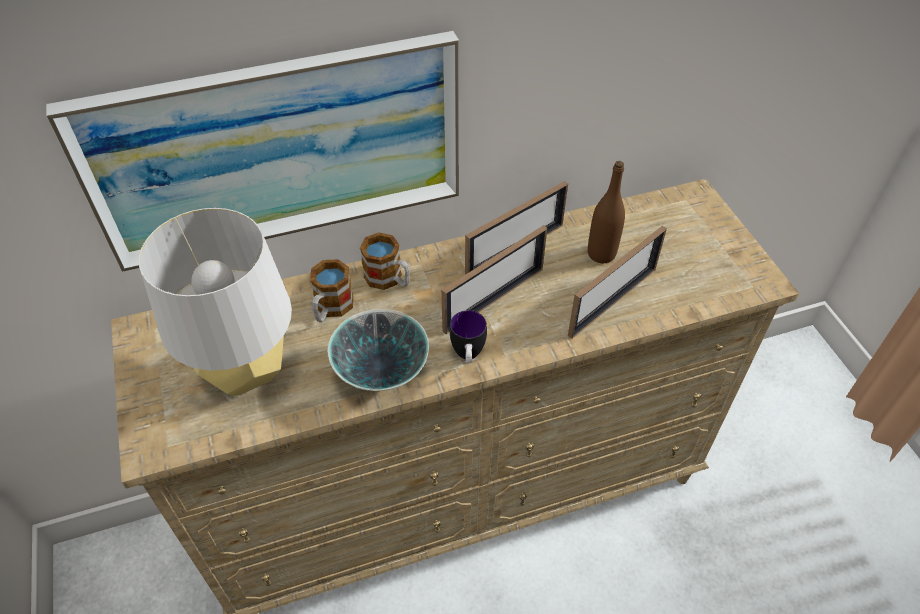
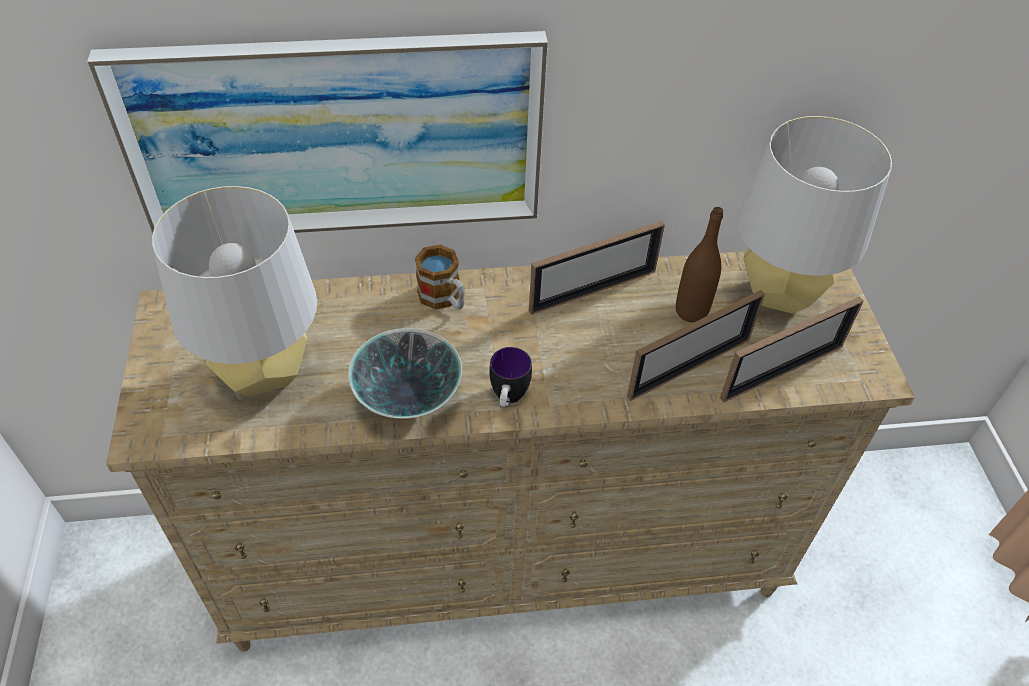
camera: 10 degrees right, 0 degrees up
mug [310,259,354,322] -> none
picture frame [441,225,547,334] -> picture frame moved to [720,297,864,402]
none -> grey table lamp [738,116,892,313]

